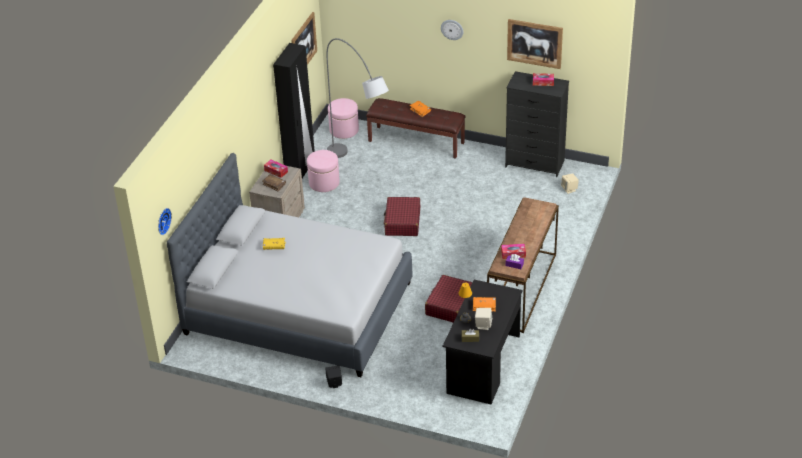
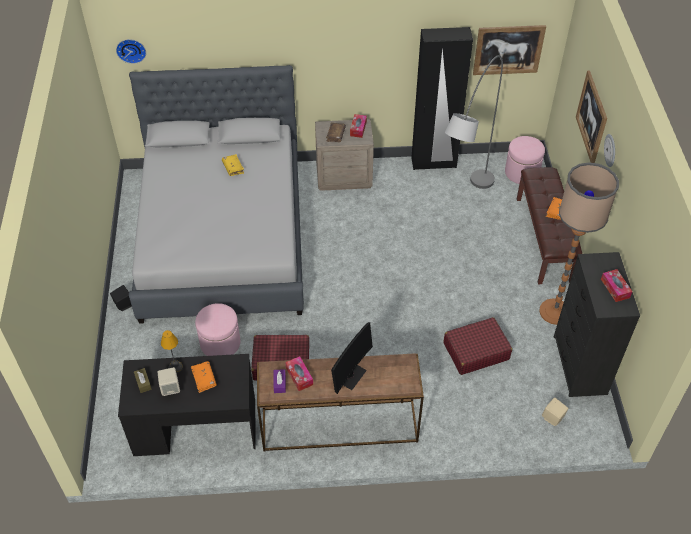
camera: 65 degrees right, 10 degrees up
pink ottoman [307,150,340,192] -> pink ottoman moved to [195,303,240,356]
red suitcase [384,197,420,236] -> red suitcase moved to [443,317,512,375]
picture [507,19,563,69] -> picture moved to [576,70,607,163]
none -> monitor [331,322,373,394]
none -> floor lamp [539,162,619,325]

